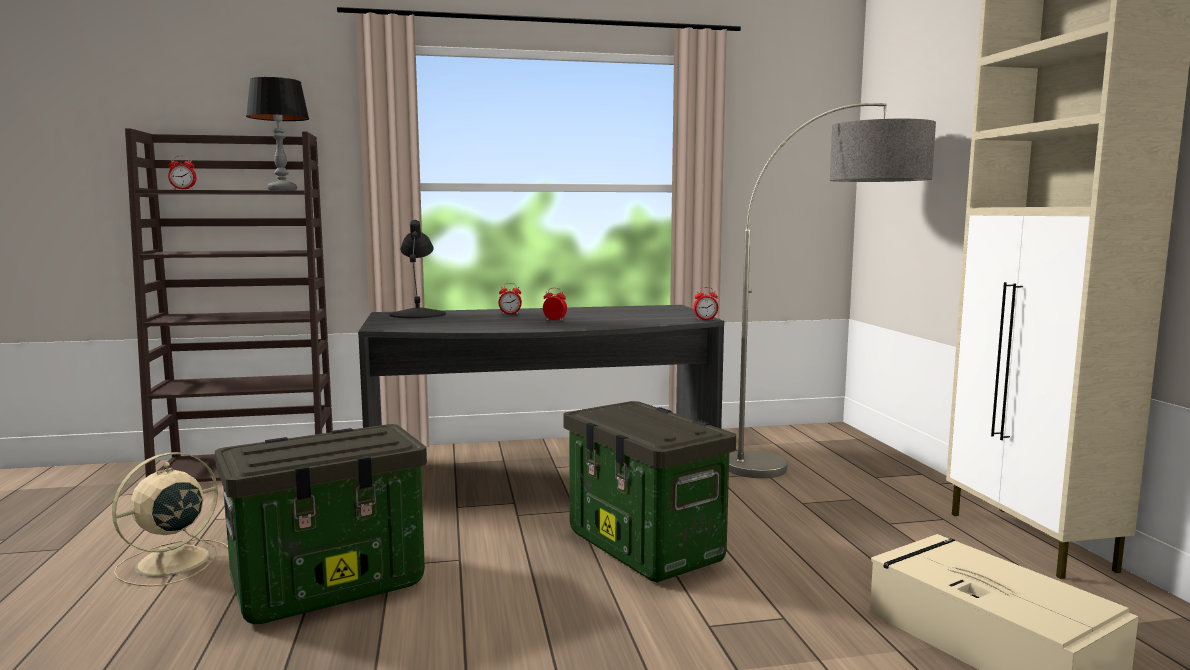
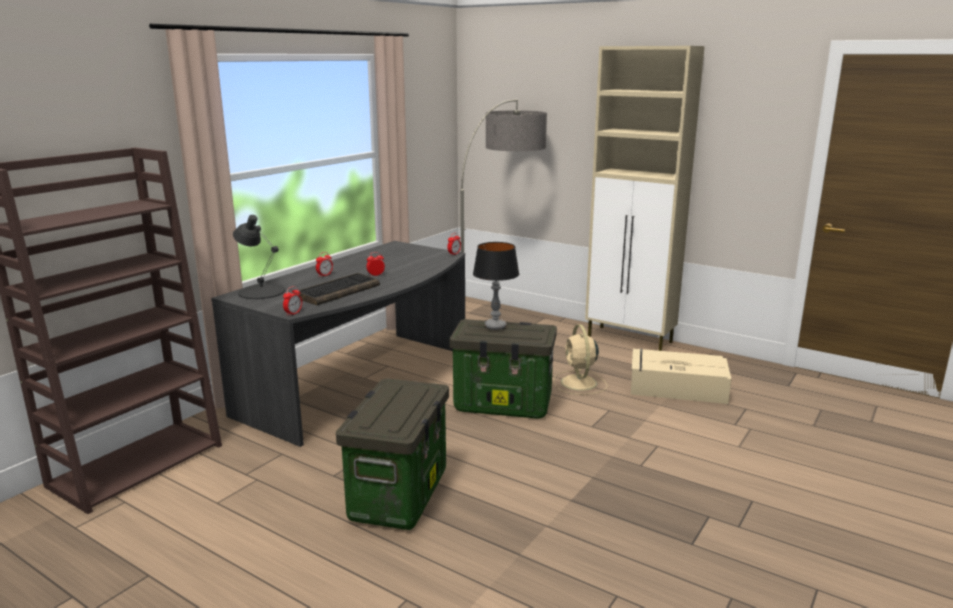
camera: 45 degrees left, 10 degrees up
beige fan [112,452,228,586] -> beige fan moved to [553,324,607,395]
alarm clock [168,156,196,190] -> alarm clock moved to [283,286,302,316]
table lamp [246,77,309,190] -> table lamp moved to [473,242,519,330]
none -> keyboard [296,273,380,305]

